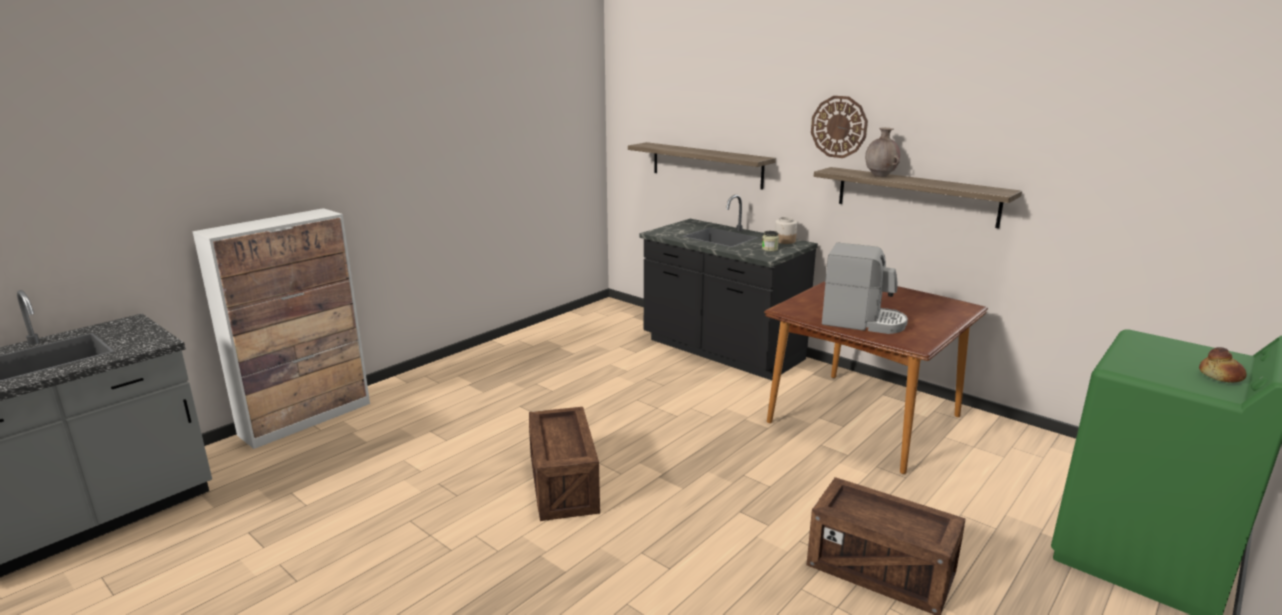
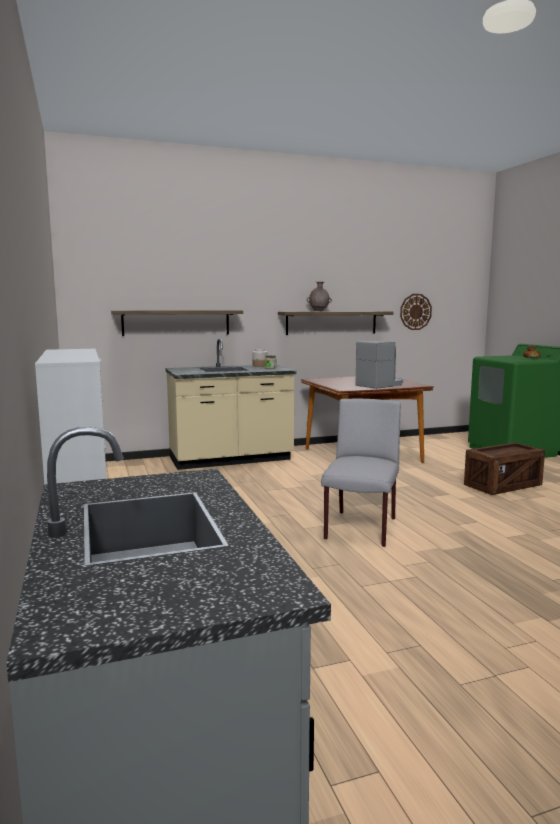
camera: 60 degrees left, 10 degrees down
crate [529,407,600,521] -> grey chair [321,399,401,547]
black counter [639,195,818,380] -> beige counter [166,339,297,470]
wall clock [811,96,868,158] -> wall clock moved to [400,294,432,330]

